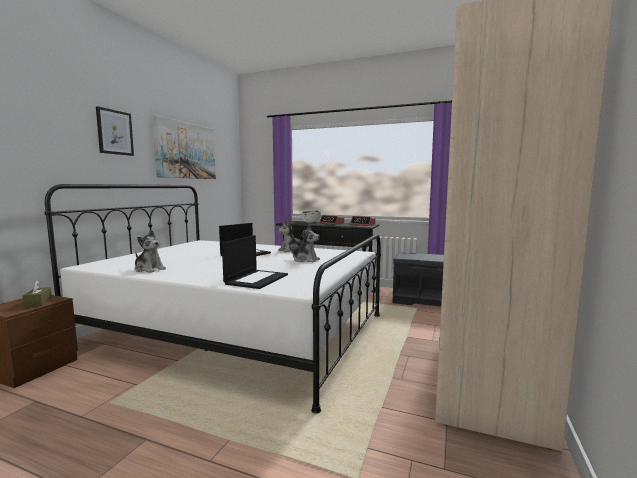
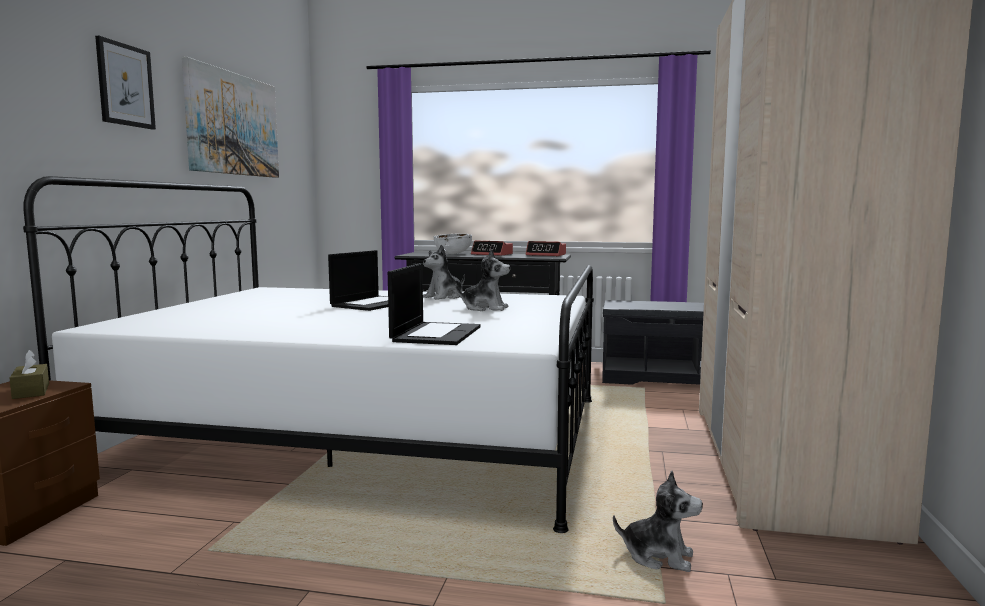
camera: 10 degrees left, 0 degrees up
plush toy [135,230,166,273] -> plush toy moved to [613,471,703,572]

